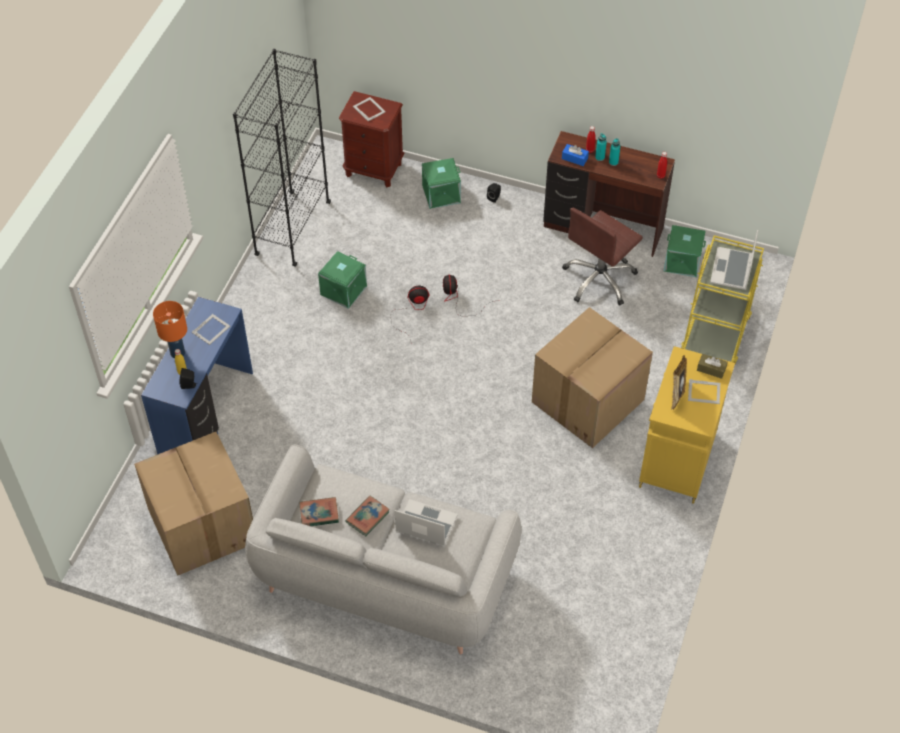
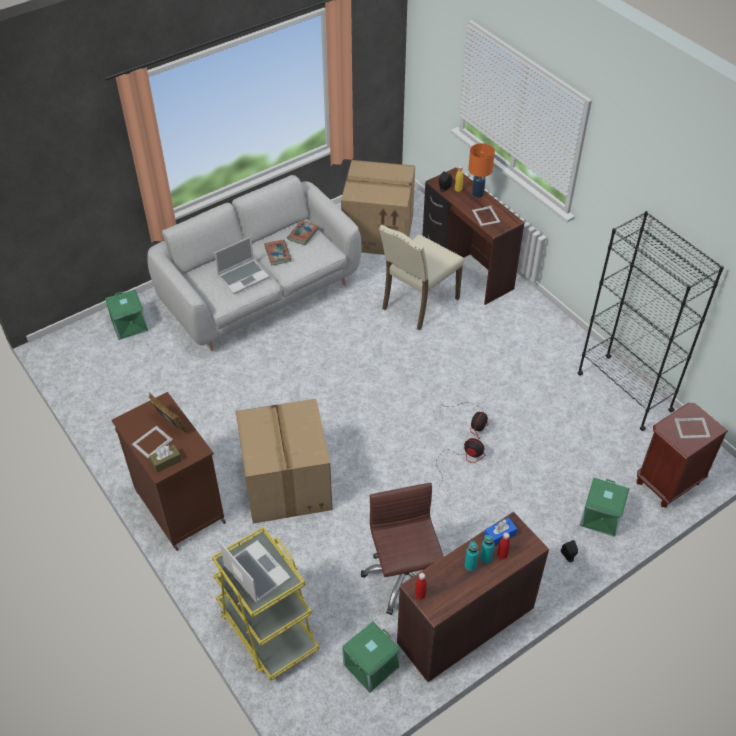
camera: 125 degrees right, 5 degrees down
blue desk [141,297,253,454] -> brown desk [422,167,525,305]
green storage box [318,251,367,309] -> green storage box moved to [105,290,148,340]
yellow cabinet [639,346,735,504] -> brown cabinet [112,392,226,551]
none -> beige chair [379,225,464,330]

